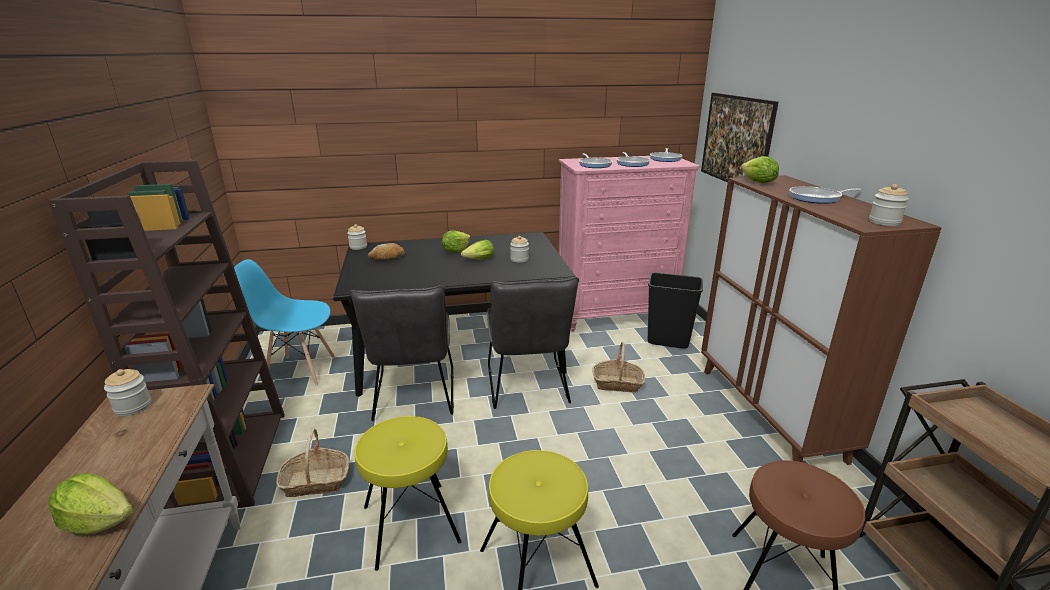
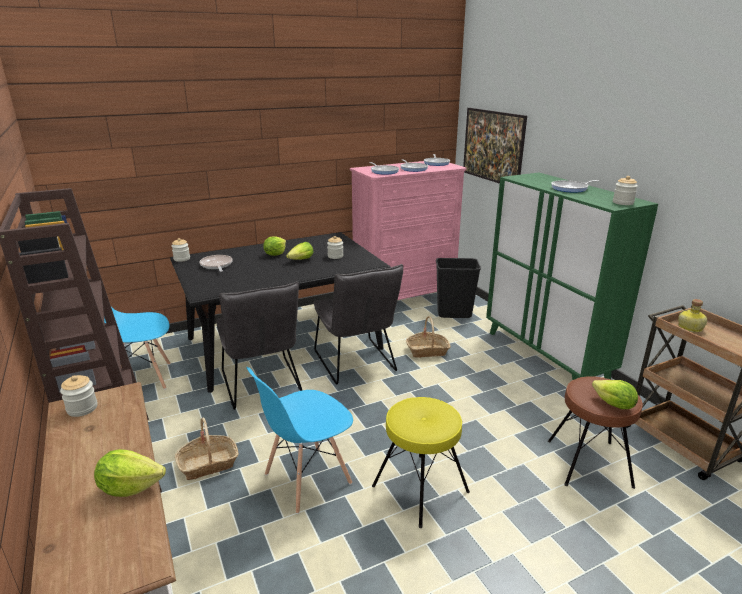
camera: 15 degrees left, 0 degrees up
yellow stool [355,416,462,571] -> blue chair [246,367,353,514]
bread [368,243,405,260] -> frying pan [200,255,233,272]
brown cabinet [701,175,942,465] -> green cabinet [486,173,658,380]
lettuce [741,156,779,183] -> lettuce moved to [592,380,638,409]
none -> bottle [678,299,707,332]

